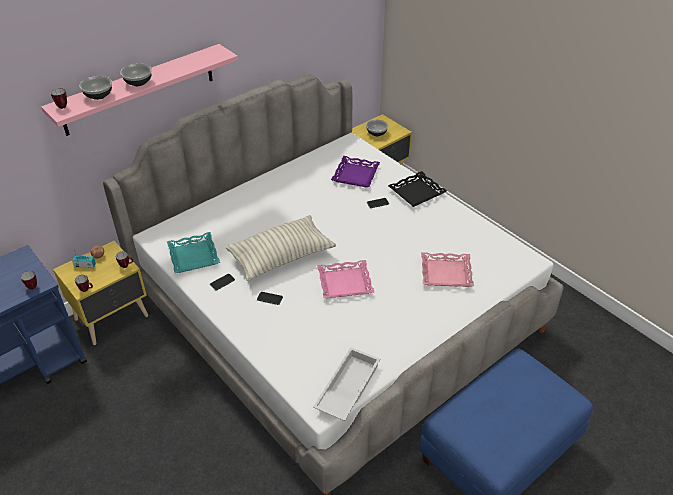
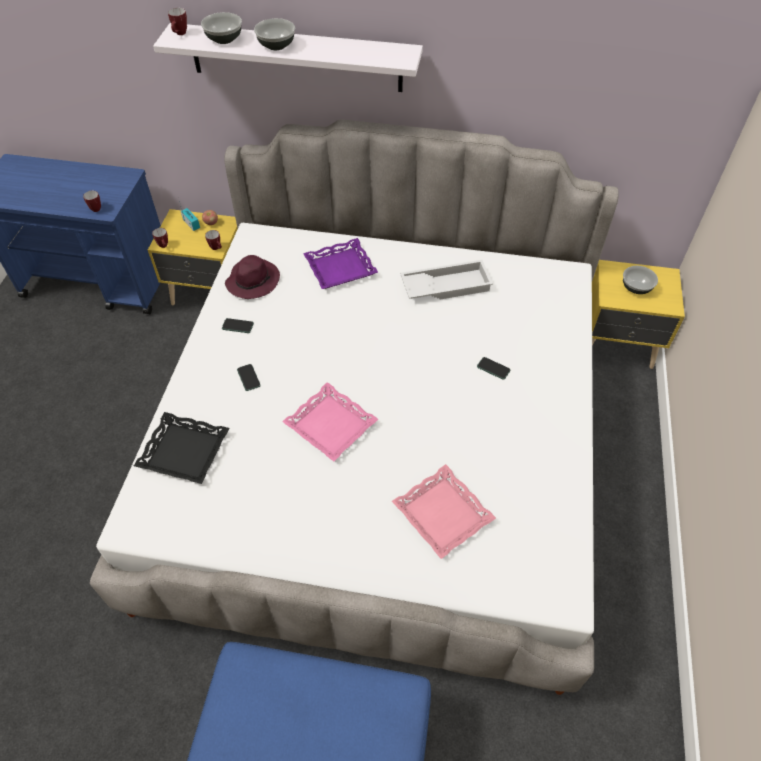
camera: 50 degrees right, 10 degrees up
pink shelf [41,44,238,136] -> white shelf [153,23,423,92]
turquoise tray [167,232,220,273] -> purple hat [225,255,280,299]
pillow [225,215,336,281] -> none
white tray [313,347,380,421] -> white tray moved to [400,260,493,299]
purple tray [331,156,380,187] -> purple tray moved to [303,238,378,289]
black tray [388,171,447,207] -> black tray moved to [134,412,229,484]

